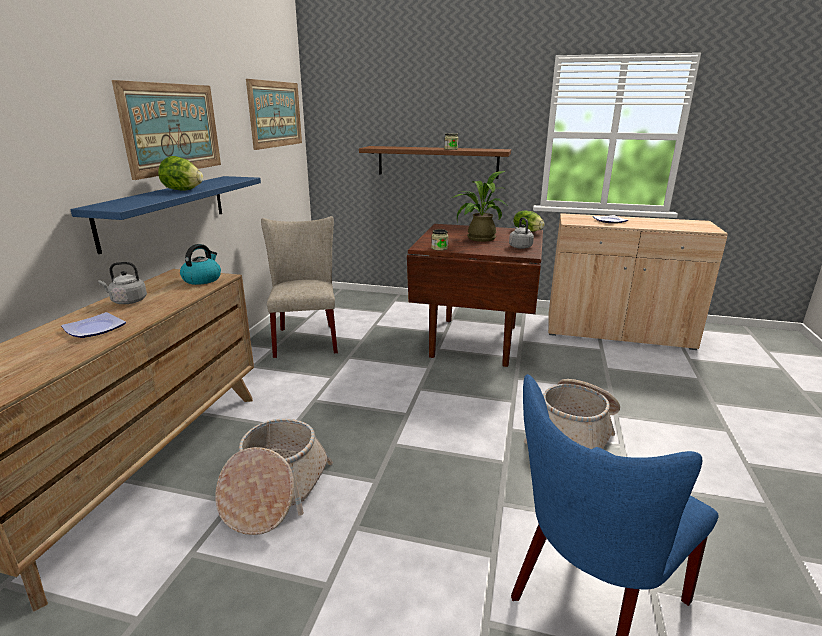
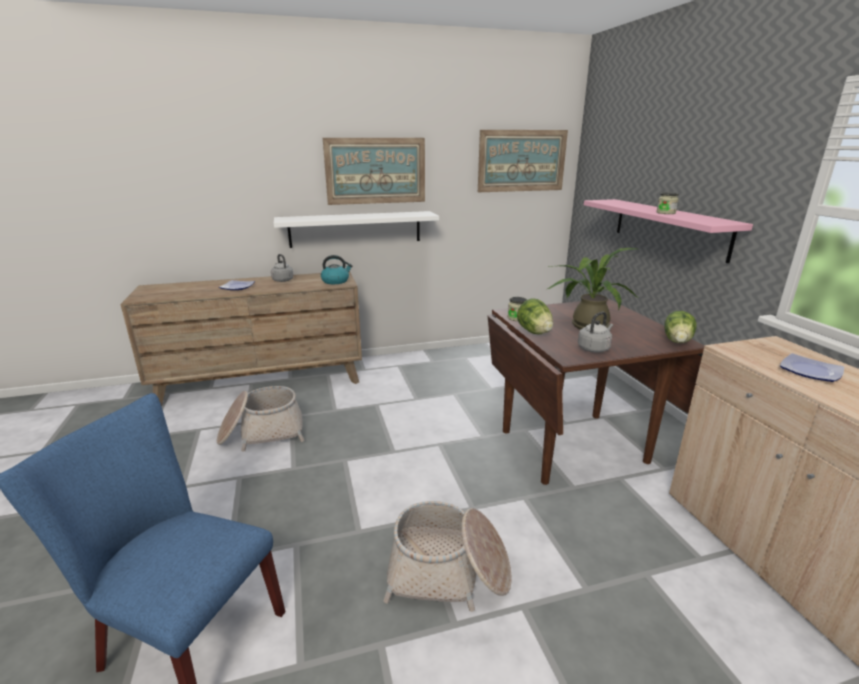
camera: 60 degrees right, 0 degrees up
blue shelf [70,176,261,254] -> white shelf [274,211,439,248]
lettuce [158,156,203,190] -> lettuce moved to [517,298,553,334]
beige chair [261,216,338,358] -> none
brown shelf [359,146,511,179] -> pink shelf [584,199,753,263]

